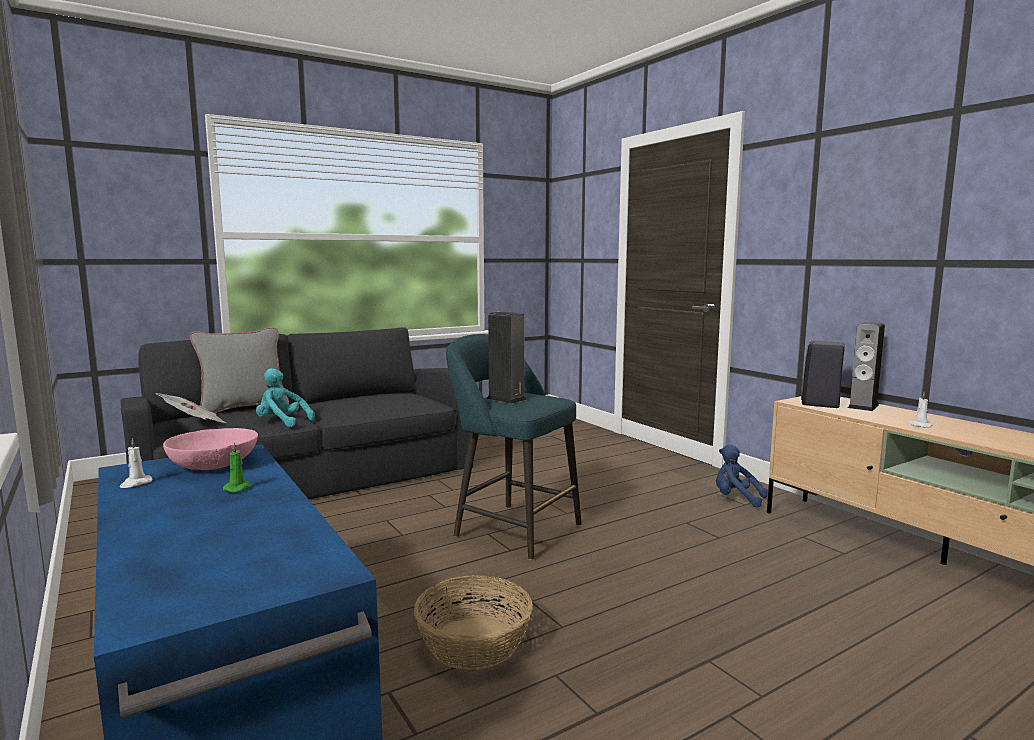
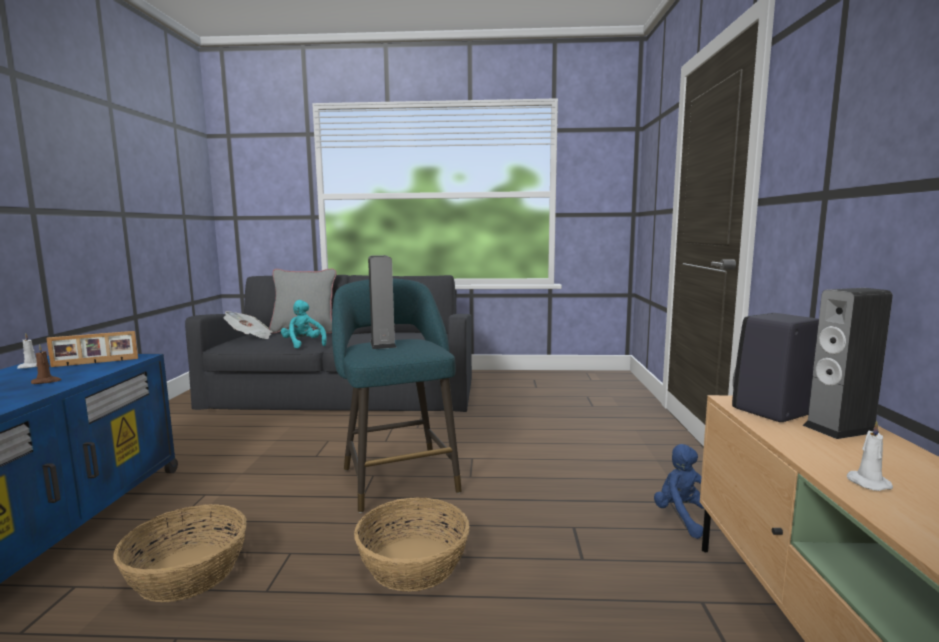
camera: 35 degrees right, 0 degrees up
pink bowl [163,428,258,470] -> picture frame [46,331,138,367]
green candle [223,442,252,493] -> brown candle [31,345,61,384]
none -> basket [354,497,470,592]

